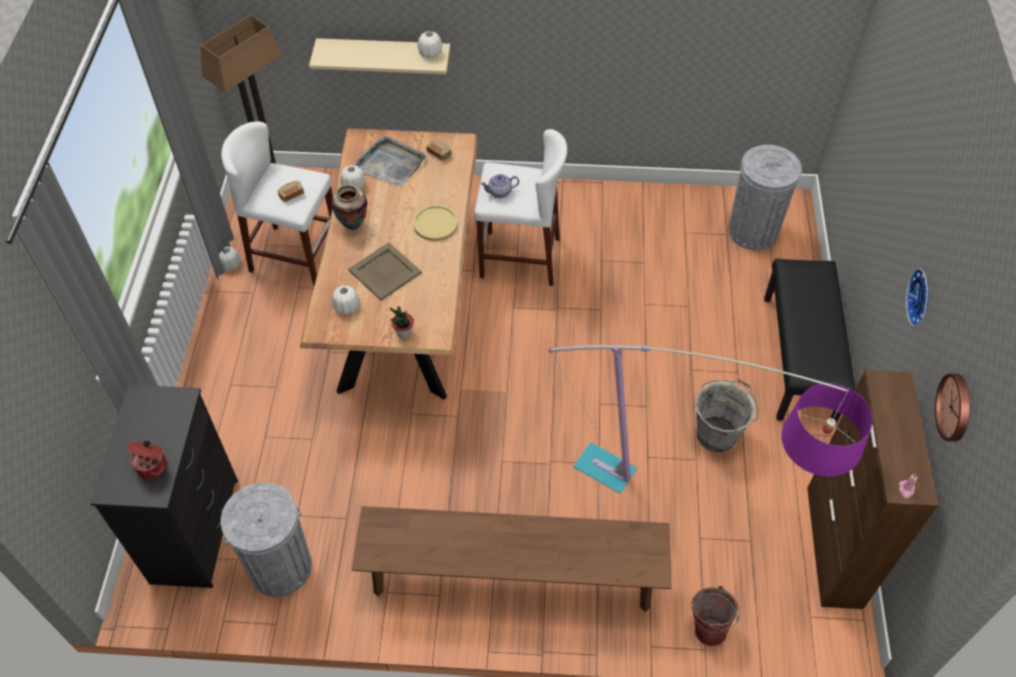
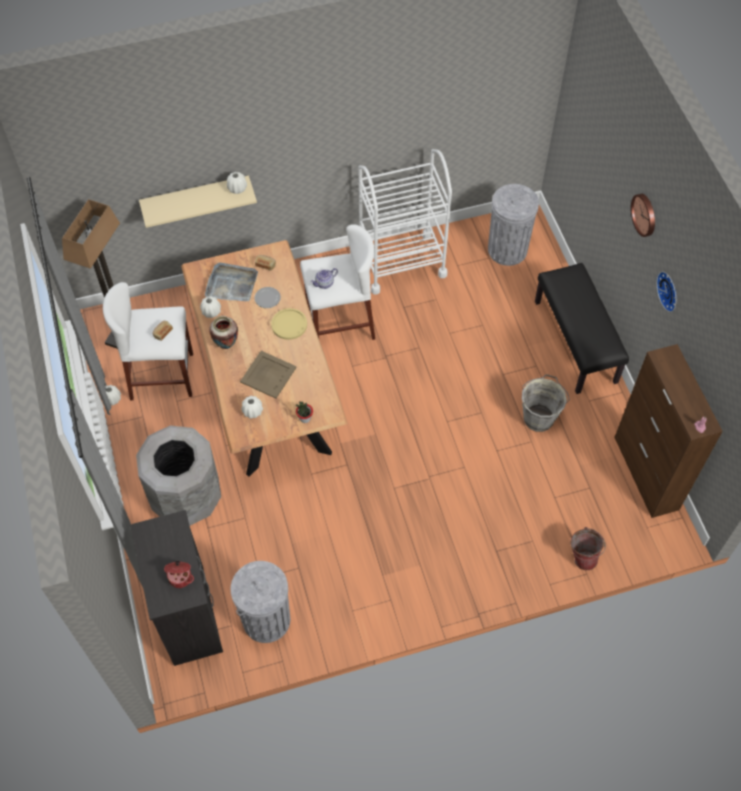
camera: 20 degrees left, 5 degrees up
brown bench [352,506,671,612] -> none
floor lamp [548,344,873,494] -> none
wall clock [935,373,970,442] -> wall clock moved to [631,194,655,237]
none -> grey trash can [136,426,221,526]
none -> plate [254,287,281,308]
none -> white cart [359,149,452,294]

